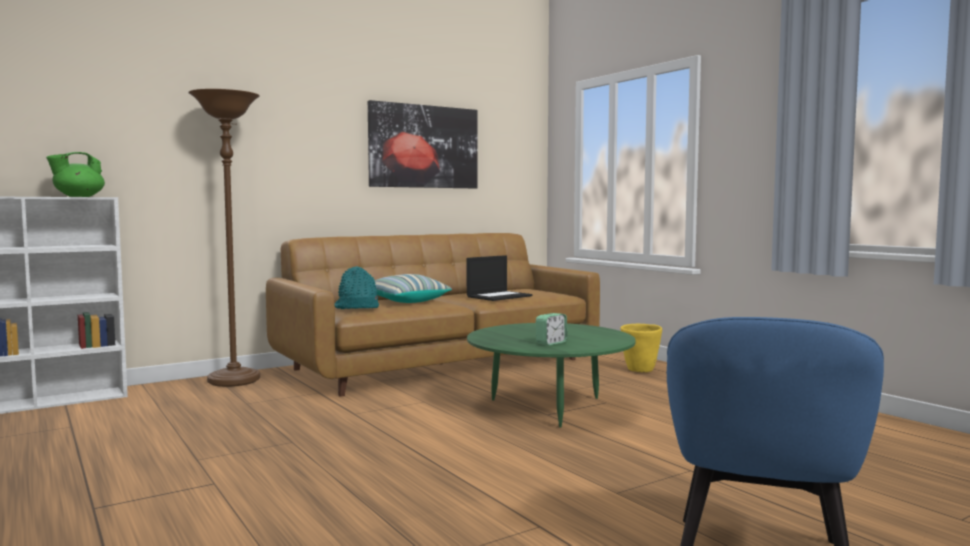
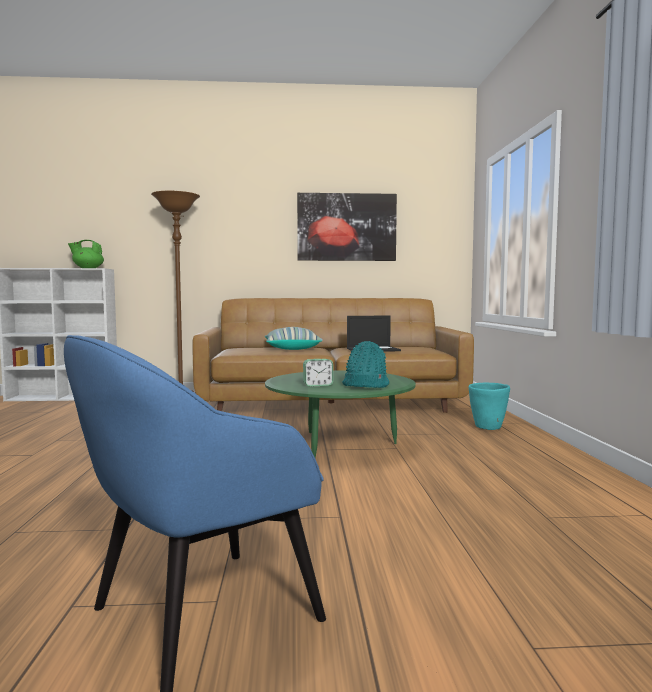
camera: 30 degrees right, 0 degrees up
turquoise hat [335,266,379,309] -> turquoise hat moved to [342,341,389,388]
yellow planter [620,324,662,372] -> turquoise planter [469,383,510,430]

